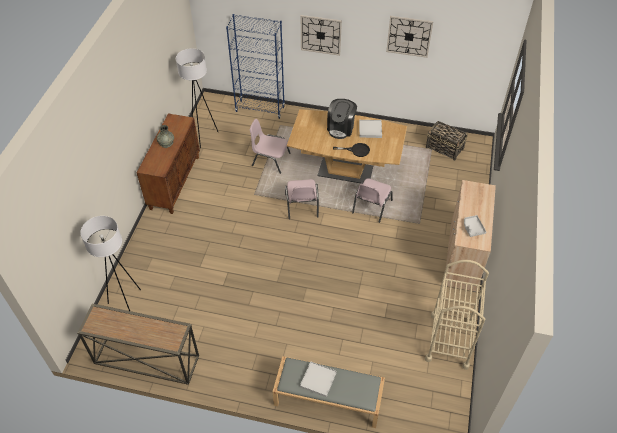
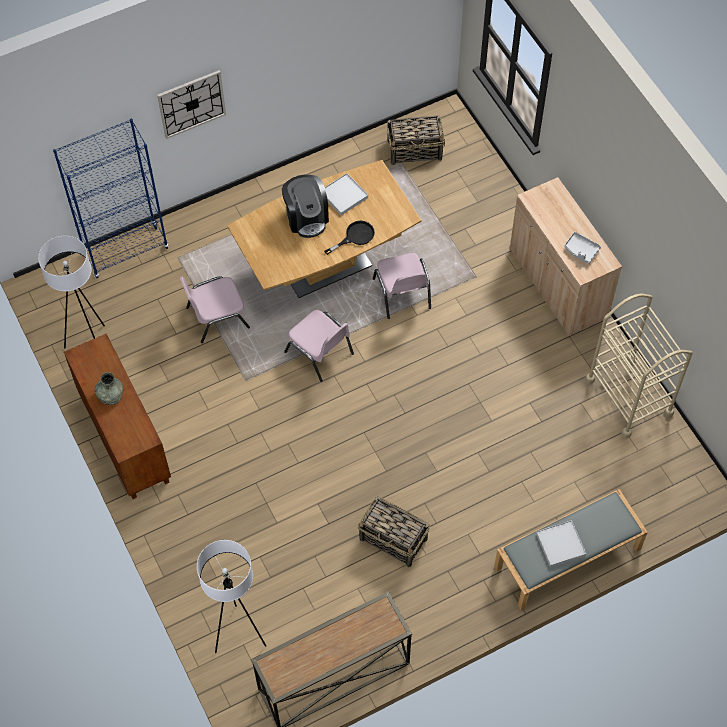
camera: 40 degrees left, 10 degrees up
wall clock [386,16,433,58] -> none
none -> basket [358,497,430,567]

